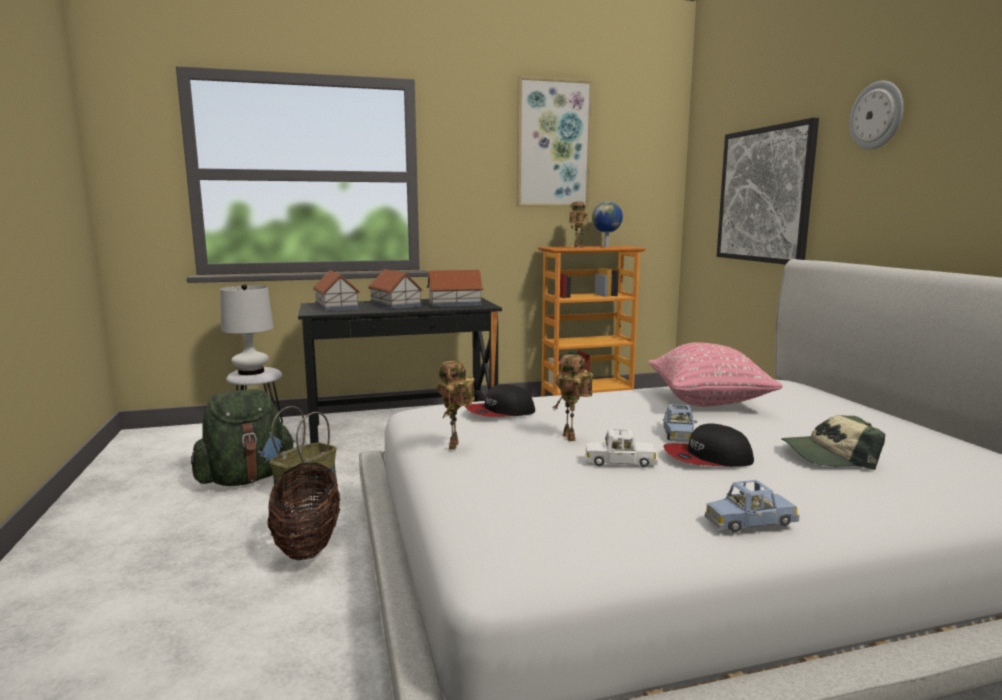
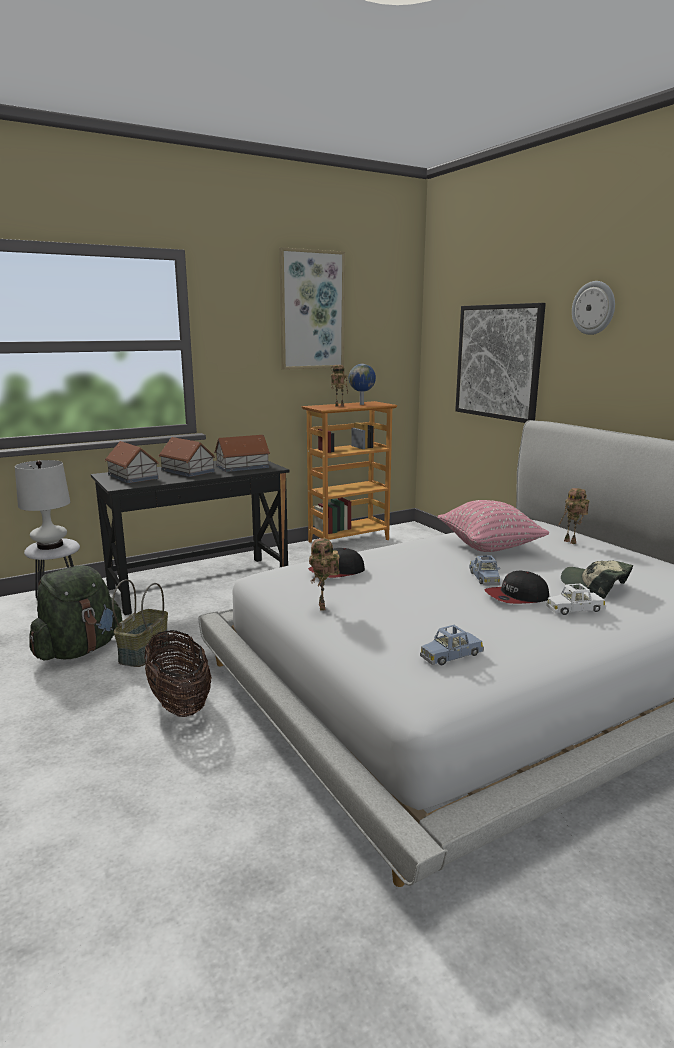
camera: 15 degrees left, 5 degrees up
toy robot [553,355,593,441] -> toy robot moved to [559,488,589,544]
white toy car [585,428,658,467] -> white toy car moved to [546,583,606,615]
blue toy car [705,480,800,533] -> blue toy car moved to [420,625,484,666]
cap [781,415,885,470] -> cap turned 60 degrees clockwise [561,561,633,599]

